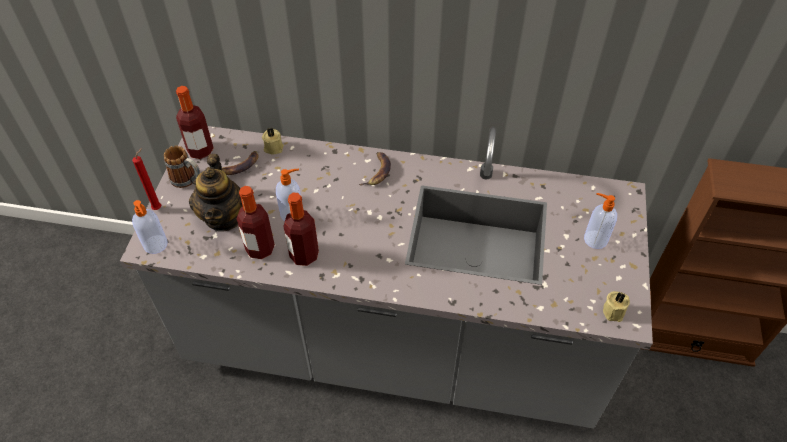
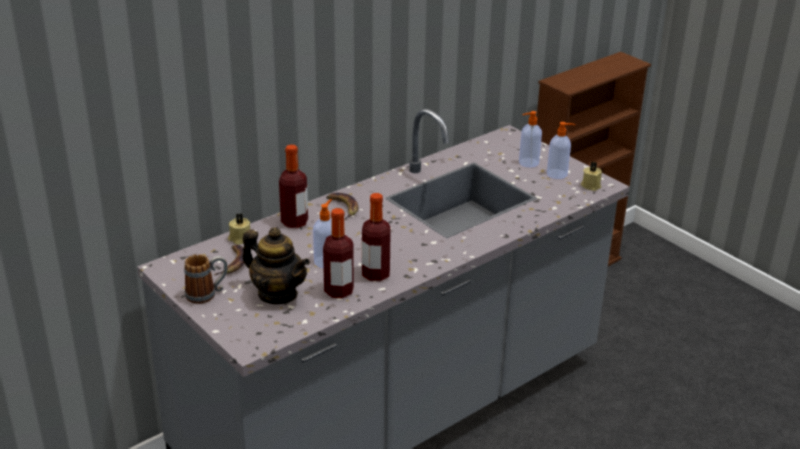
camera: 50 degrees left, 20 degrees down
red candle [132,148,161,210] -> none
soap dispenser [132,200,168,254] -> soap dispenser moved to [547,122,575,179]
bottle [176,86,214,159] -> bottle moved to [279,145,308,228]

